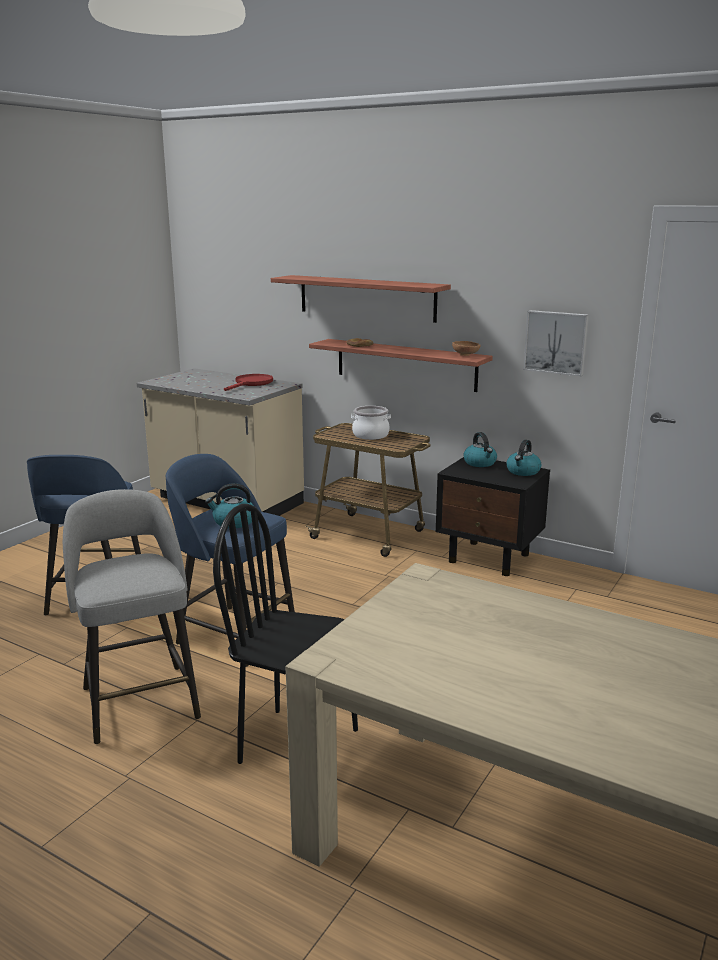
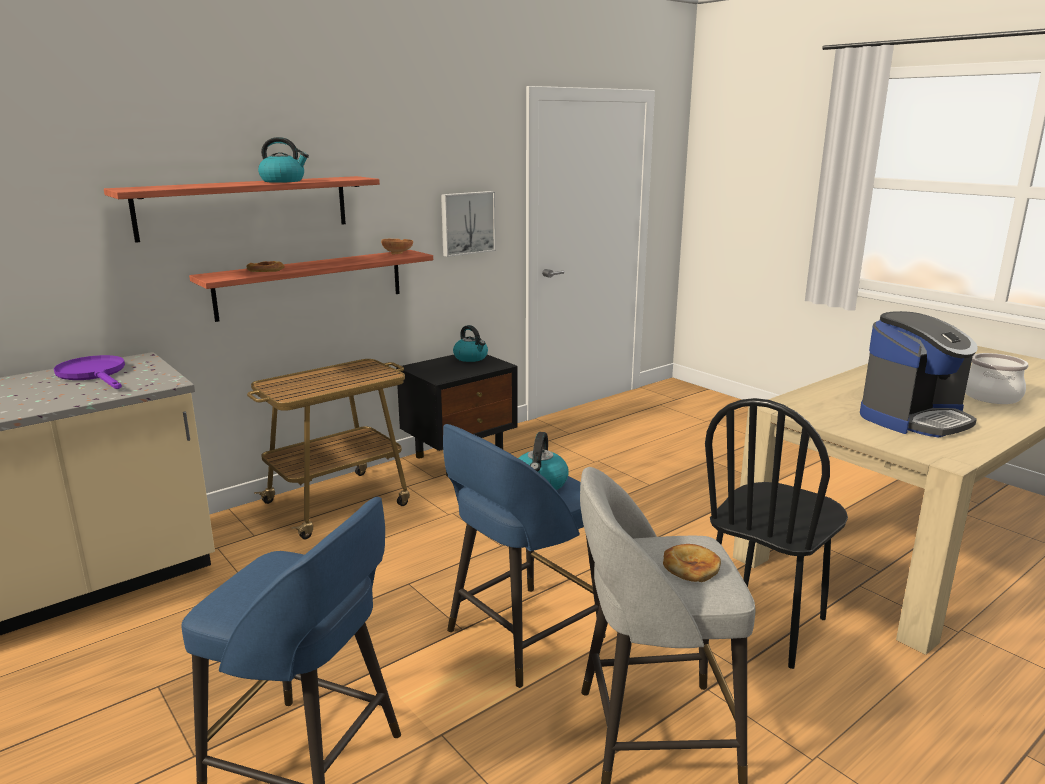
camera: 70 degrees left, 0 degrees up
red frying pan [224,374,273,391] -> purple frying pan [54,355,125,389]
cooking pot [351,406,391,440] -> cooking pot moved to [965,353,1029,404]
kettle [464,432,497,467] -> kettle moved to [258,137,309,183]
none -> bread [663,544,721,582]
none -> coffee machine [860,311,978,438]

